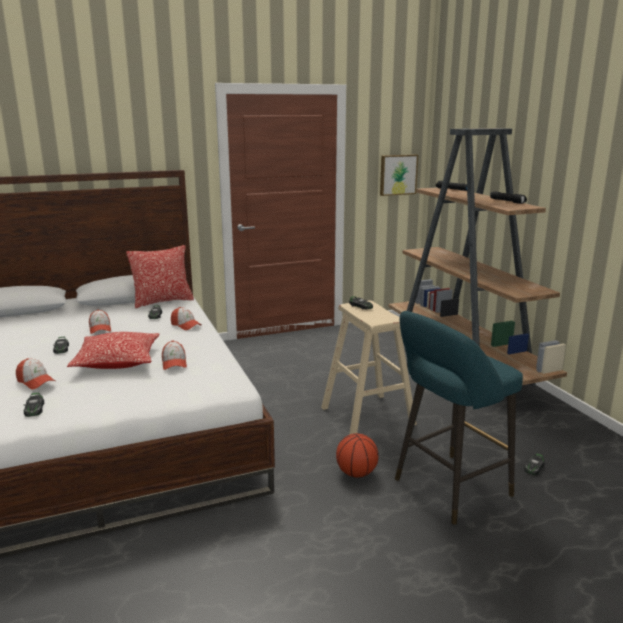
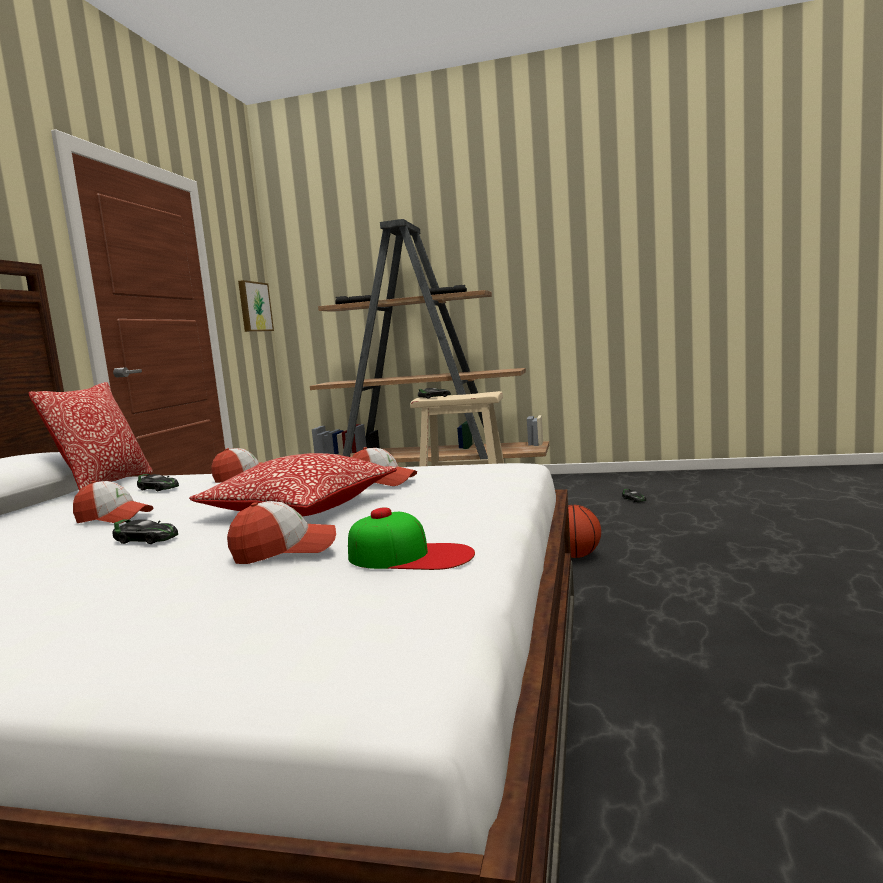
camera: 55 degrees left, 10 degrees down
toy car [24,393,44,417] -> cap [348,507,475,570]
turquoise stool [395,311,523,525] -> none

